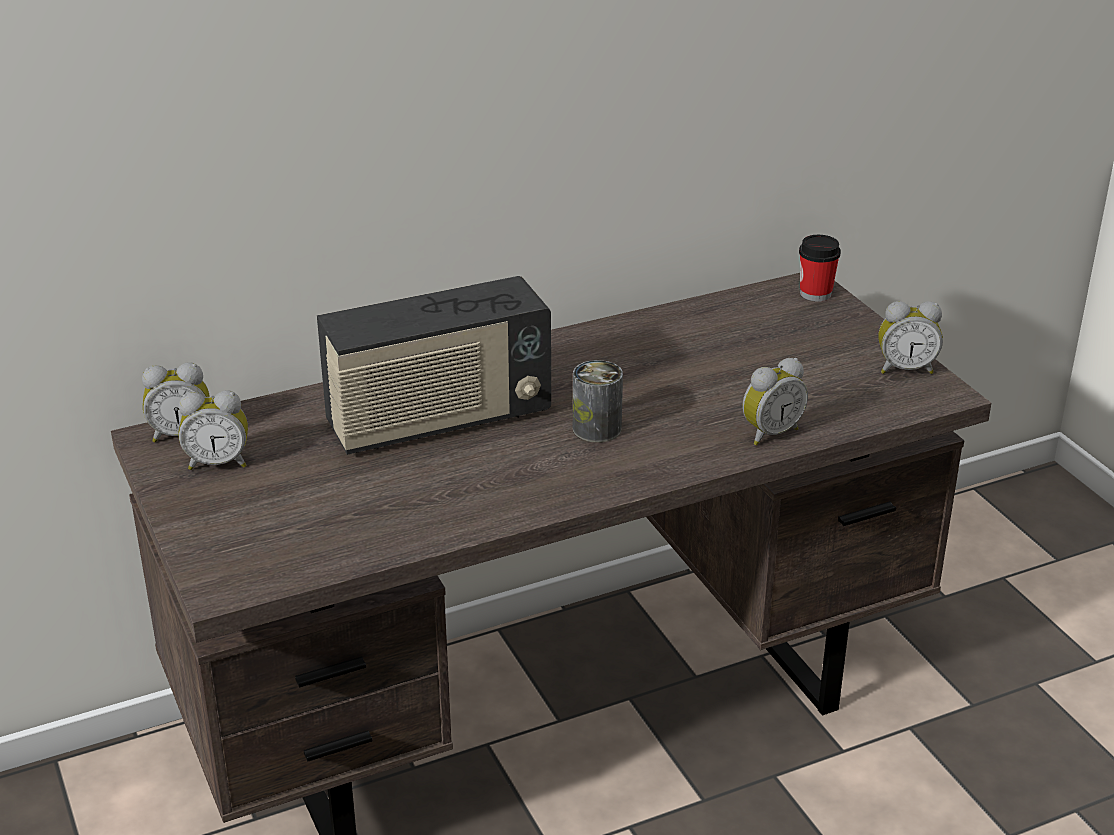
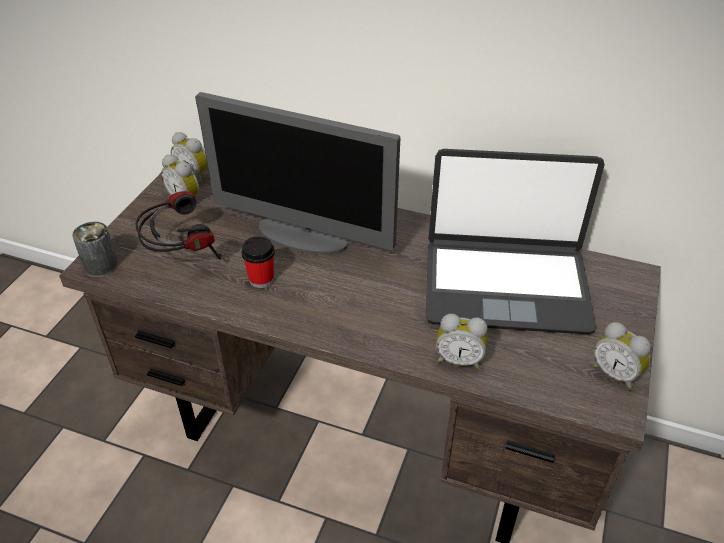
camera: 45 degrees right, 10 degrees up
radio [317,276,551,455] -> monitor [195,92,400,255]
can [573,360,623,443] -> can moved to [72,222,118,277]
cup [799,235,841,302] -> cup moved to [241,236,275,288]
none -> headphones [135,191,222,260]
none -> laptop [426,149,604,334]

